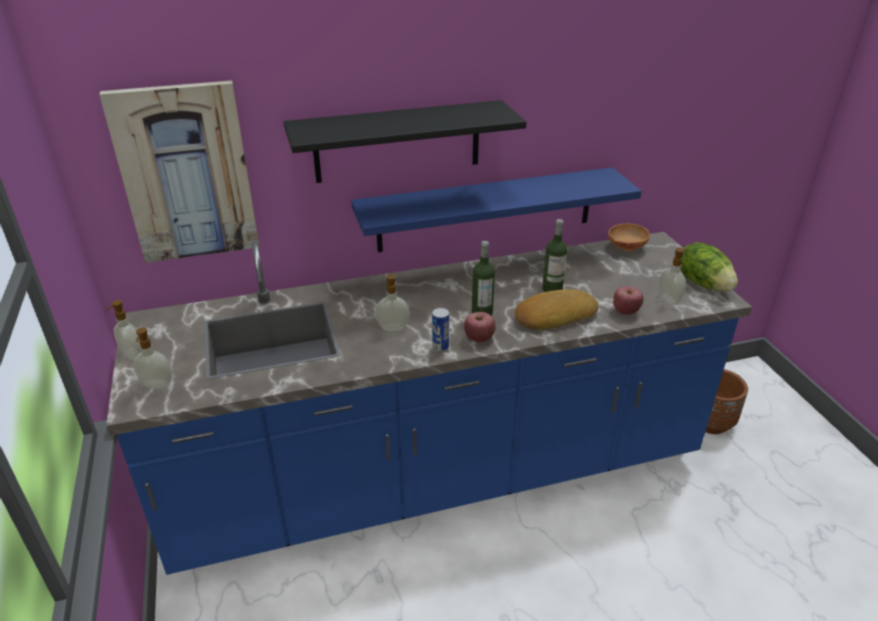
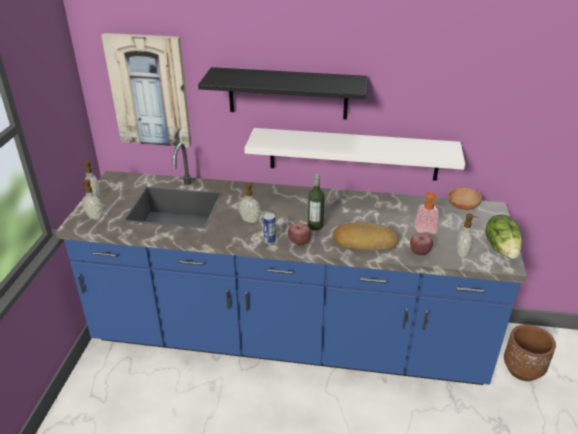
camera: 25 degrees right, 0 degrees up
blue shelf [351,167,642,252] -> white shelf [244,128,465,181]
bottle [542,219,567,292] -> none
none -> soap dispenser [414,192,440,235]

